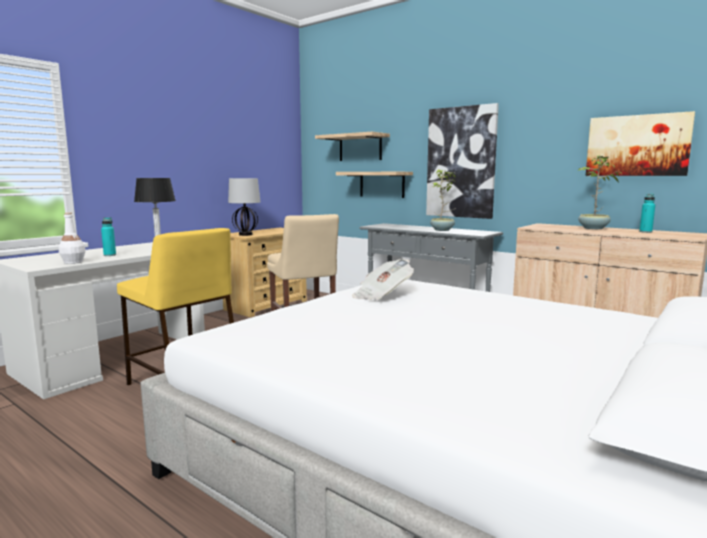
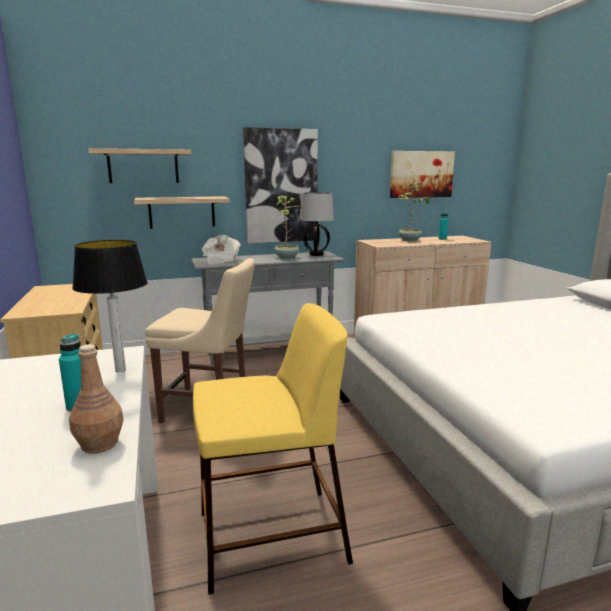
camera: 55 degrees left, 5 degrees up
white bottle [59,212,86,264] -> brown bottle [69,344,123,453]
table lamp [228,178,261,236] -> table lamp moved to [300,192,334,256]
newspaper [352,259,414,300] -> newspaper moved to [201,235,240,264]

